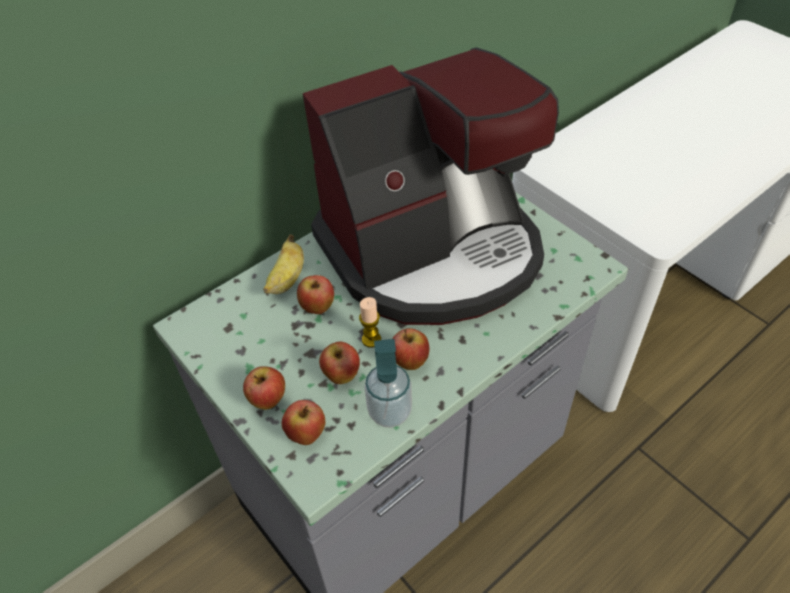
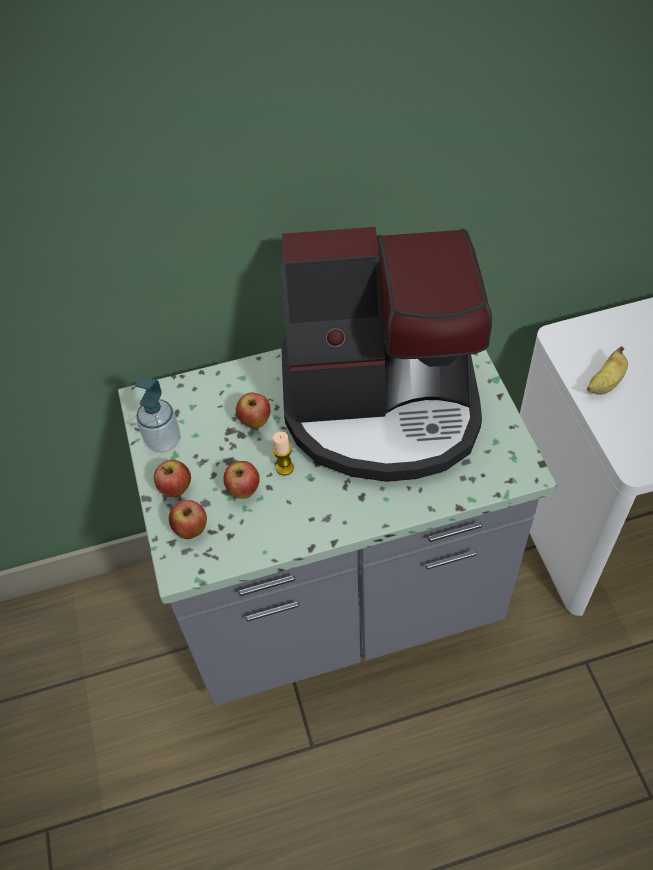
camera: 25 degrees right, 5 degrees up
banana [263,234,304,294] -> banana moved to [587,346,628,395]
soap dispenser [365,339,412,428] -> soap dispenser moved to [135,377,180,453]
apple [392,328,429,370] -> none

